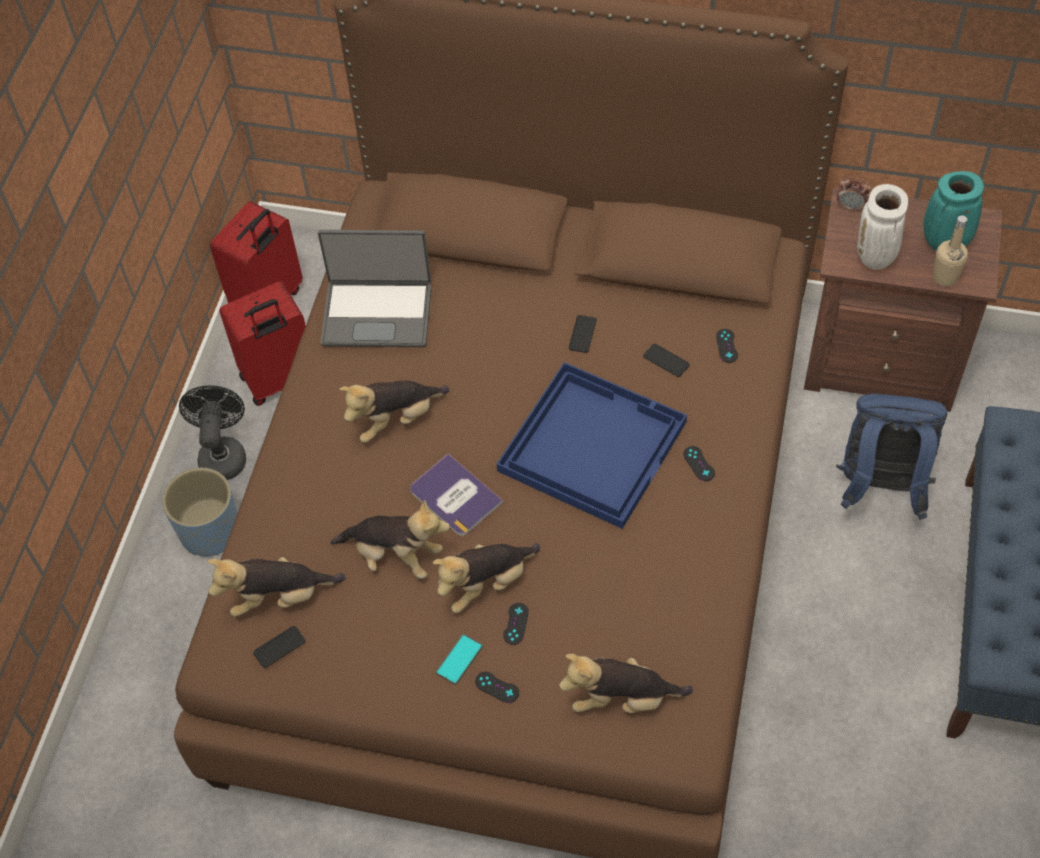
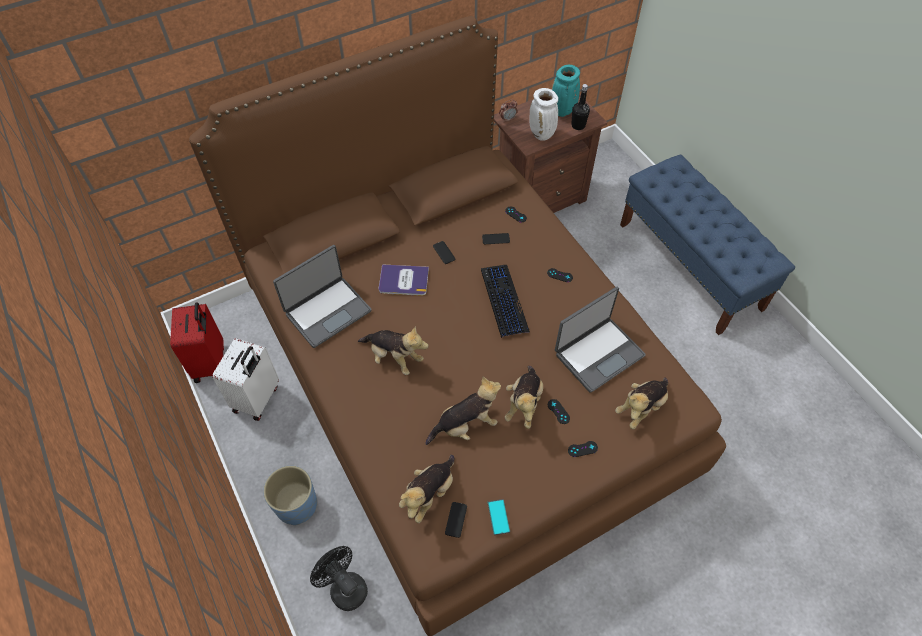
camera: 45 degrees left, 0 degrees up
black fan [179,385,246,480] -> black fan moved to [310,546,368,611]
red suitcase [219,281,306,406] -> white suitcase [212,338,279,421]
plush toy [340,381,449,443] -> plush toy turned 75 degrees counterclockwise [358,326,429,375]
book [410,454,503,536] -> book moved to [379,264,429,296]
phone [436,634,483,685] -> phone moved to [488,499,510,535]
blue tray [497,362,687,529] -> keyboard [481,265,530,338]
blue backpack [836,394,947,520] -> none
beige bottle [933,215,968,286] -> black bottle [571,84,590,130]
none -> laptop [555,287,646,392]

